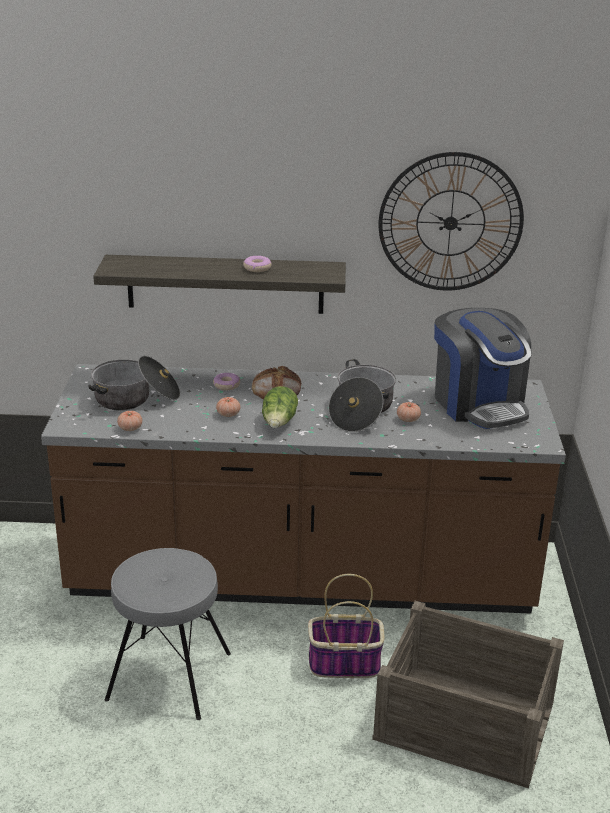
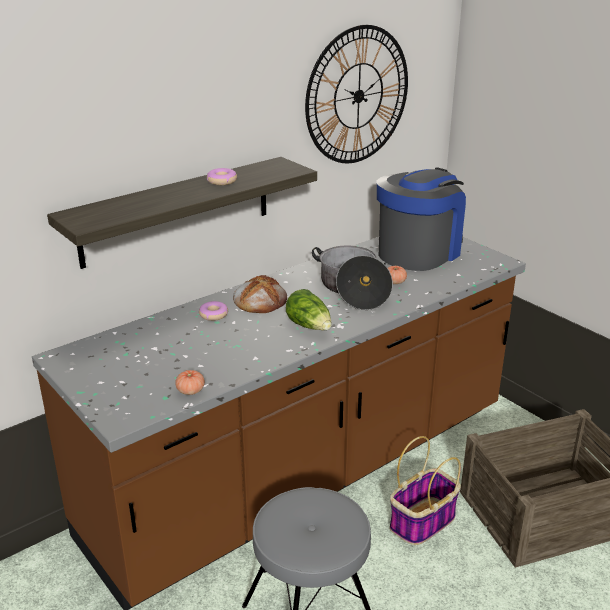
camera: 40 degrees left, 0 degrees up
cooking pot [88,356,180,411] -> none
tomato [216,397,240,417] -> none
coffee machine [434,308,531,429] -> coffee machine turned 75 degrees counterclockwise [377,168,466,271]

